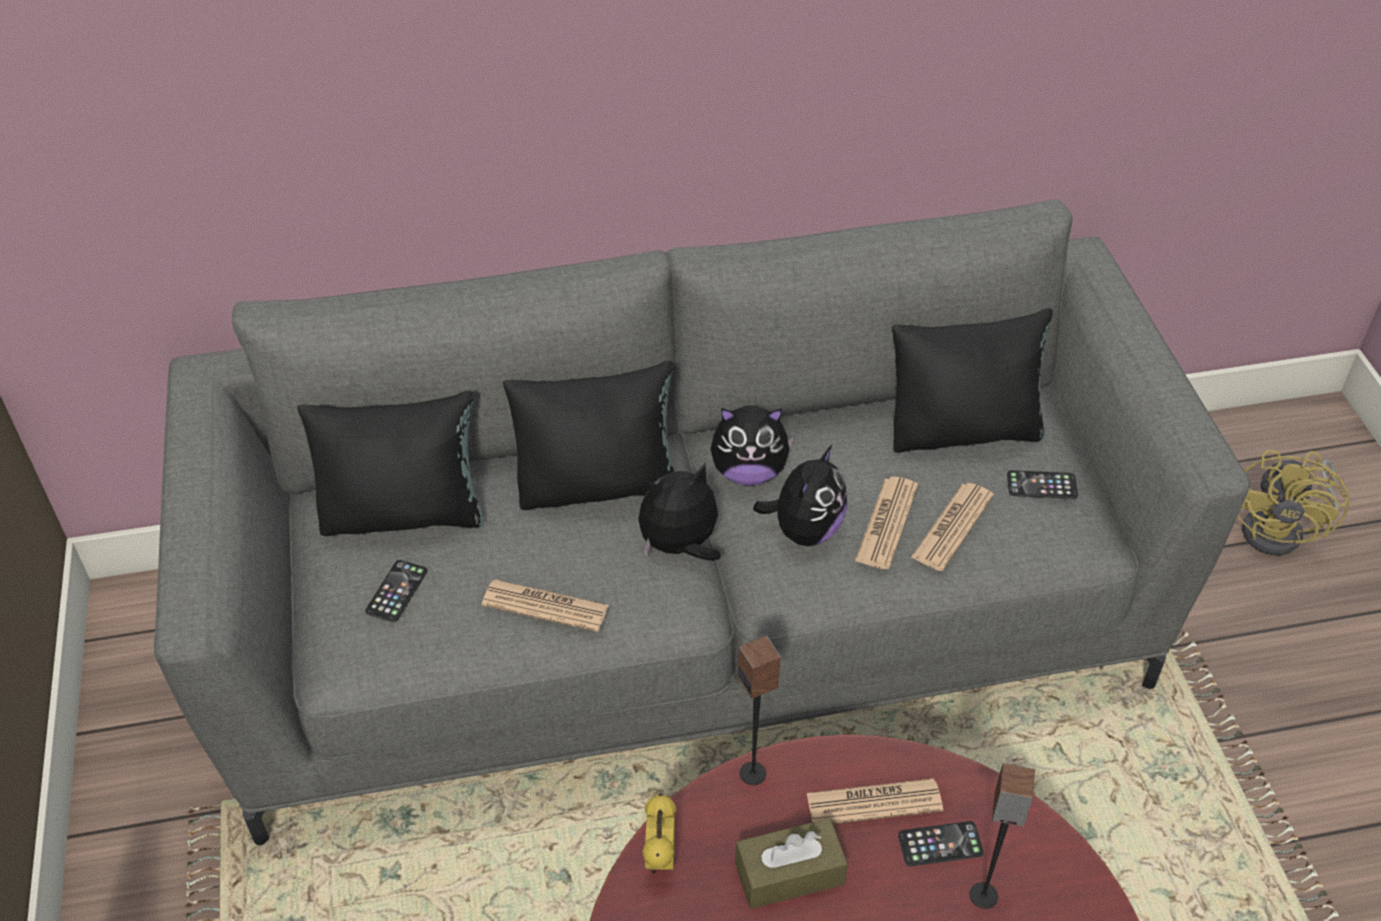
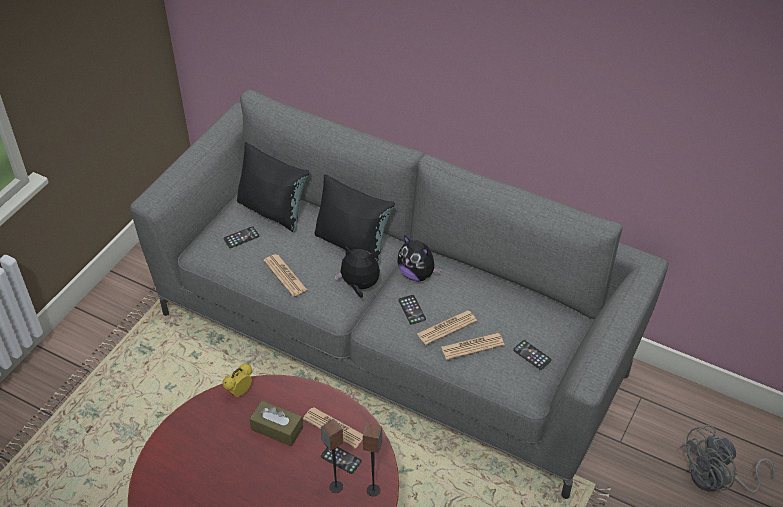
camera: 40 degrees right, 0 degrees up
speaker [738,636,781,785] -> speaker moved to [363,424,382,496]
plush toy [753,445,847,546] -> phone [398,295,426,324]
black pillow [892,308,1053,453] -> none
yellow fan [1237,450,1350,556] -> grey fan [680,425,775,493]

